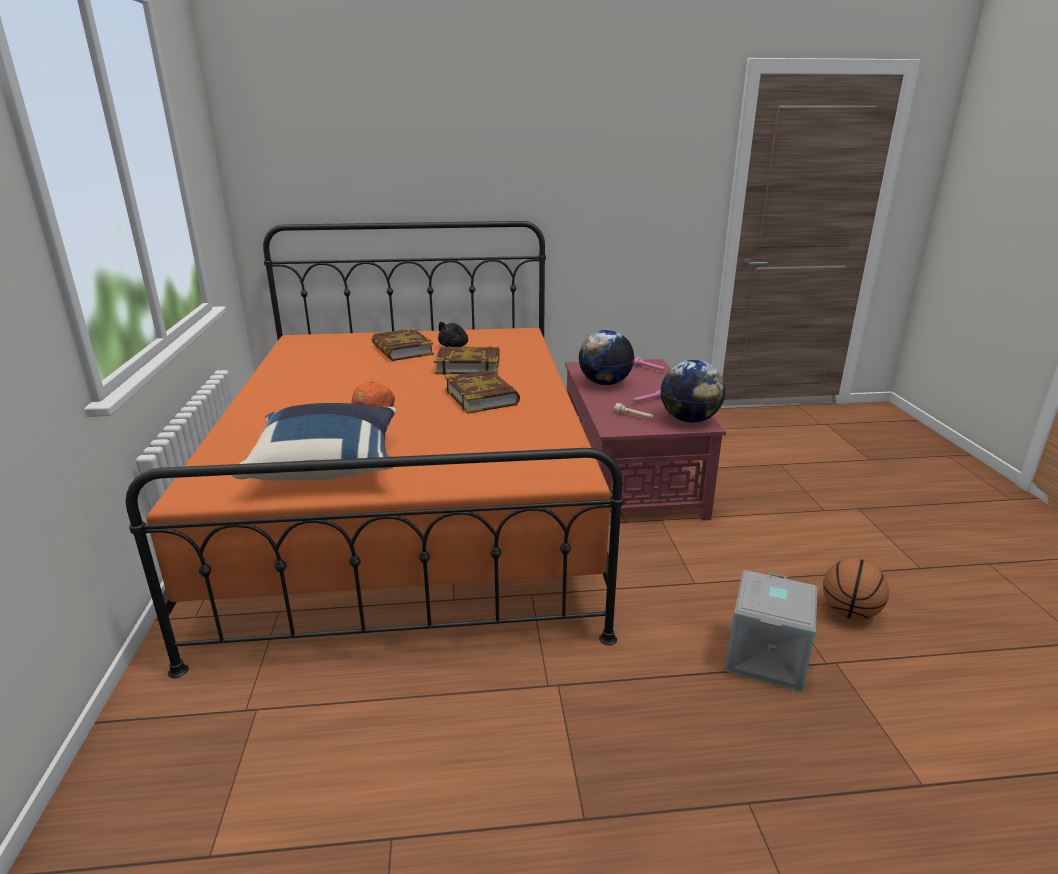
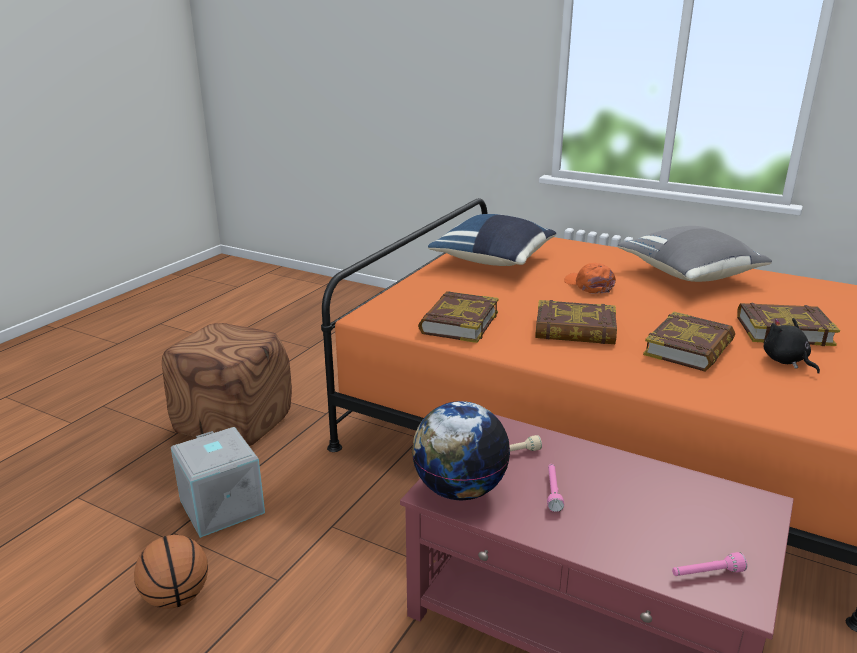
camera: 125 degrees right, 0 degrees up
globe [578,330,634,385] -> none
none -> brown ottoman [162,323,292,446]
none -> book [418,291,499,343]
none -> grey pillow [618,226,772,282]

